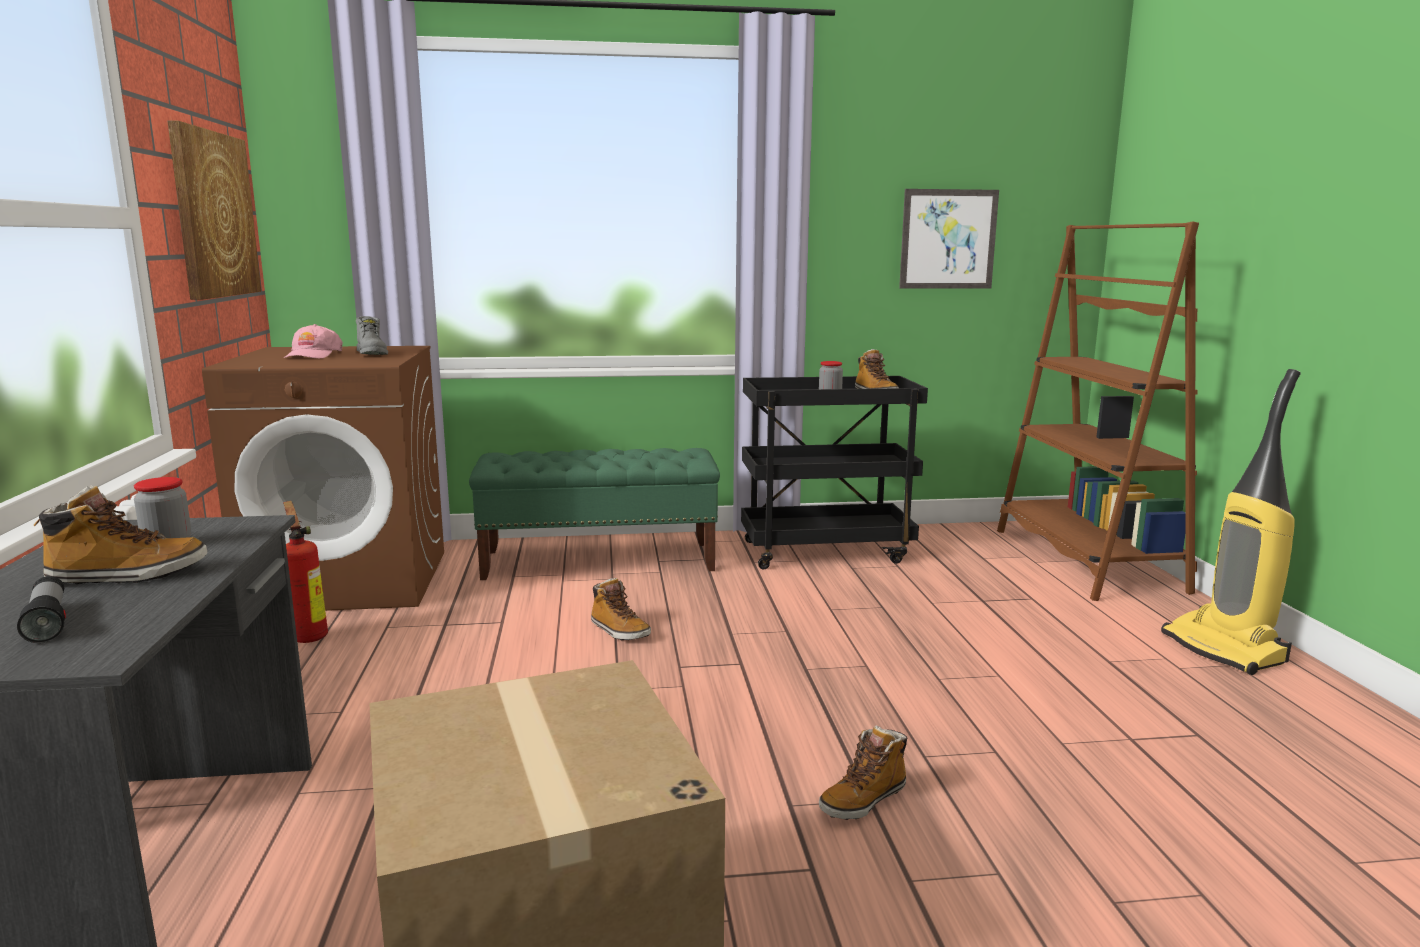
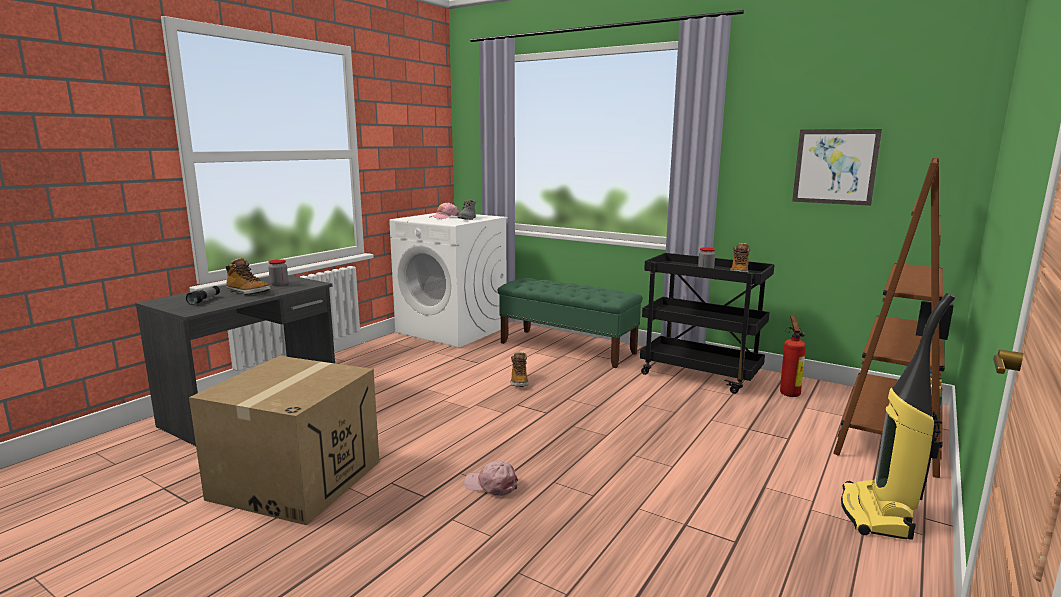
camera: 40 degrees right, 0 degrees up
picture [168,120,261,300] -> none
brown washing machine [202,346,444,611] -> white washing machine [389,213,508,347]
fire extinguisher [283,501,328,643] -> fire extinguisher moved to [780,316,806,397]
boot [819,726,907,820] -> pink cap [464,461,518,496]

